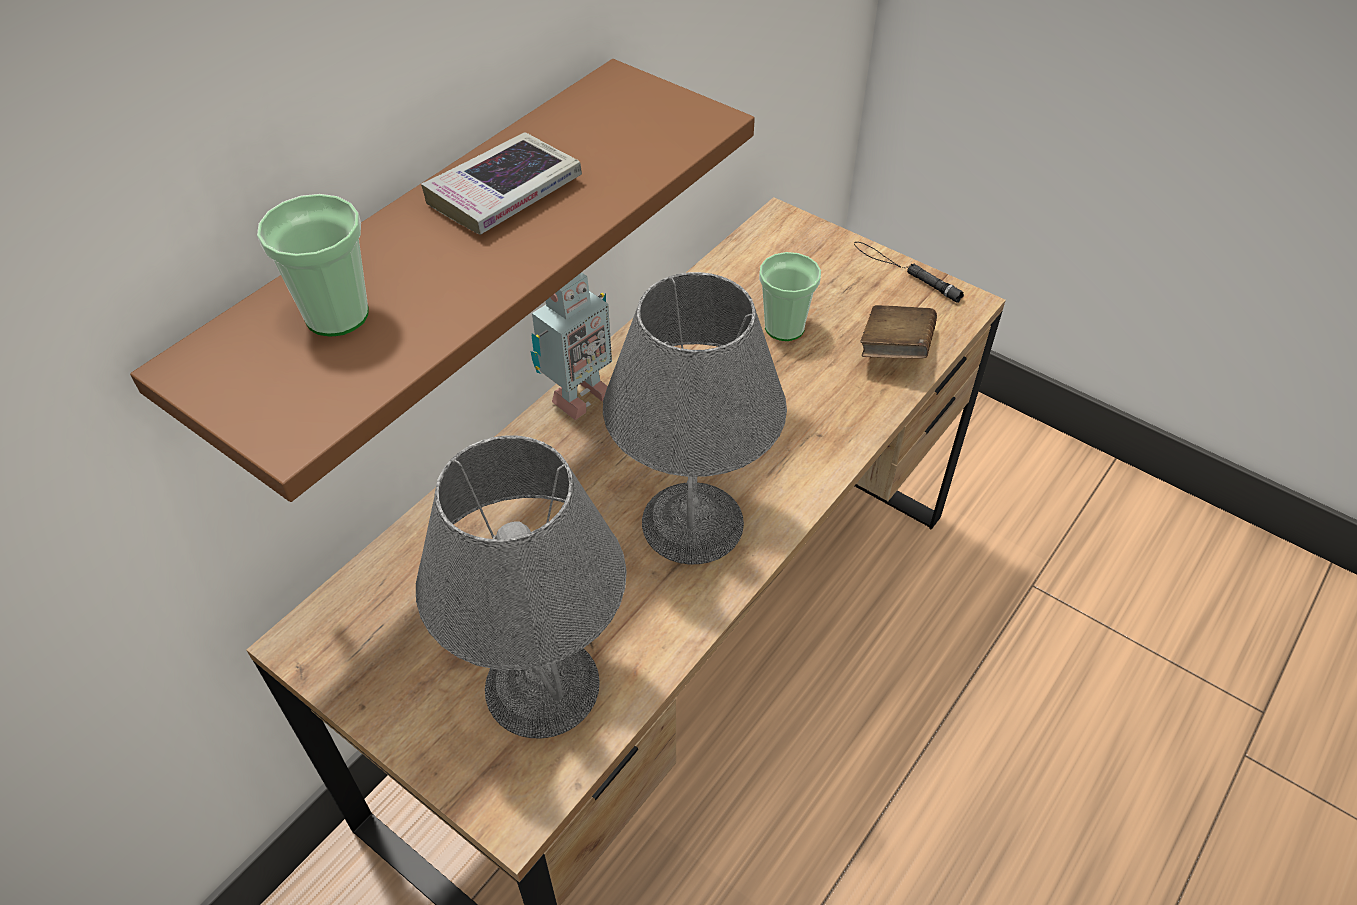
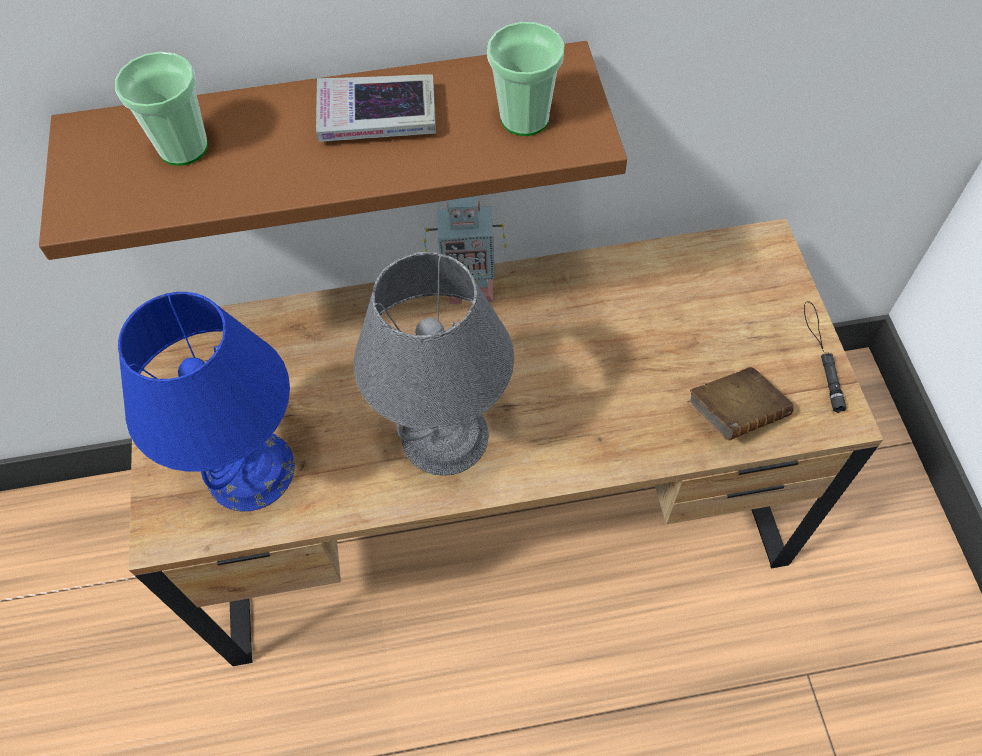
camera: 45 degrees right, 10 degrees up
grey table lamp [416,435,627,738] -> blue table lamp [118,292,295,511]
cup [759,252,821,341] -> cup moved to [487,22,565,136]

